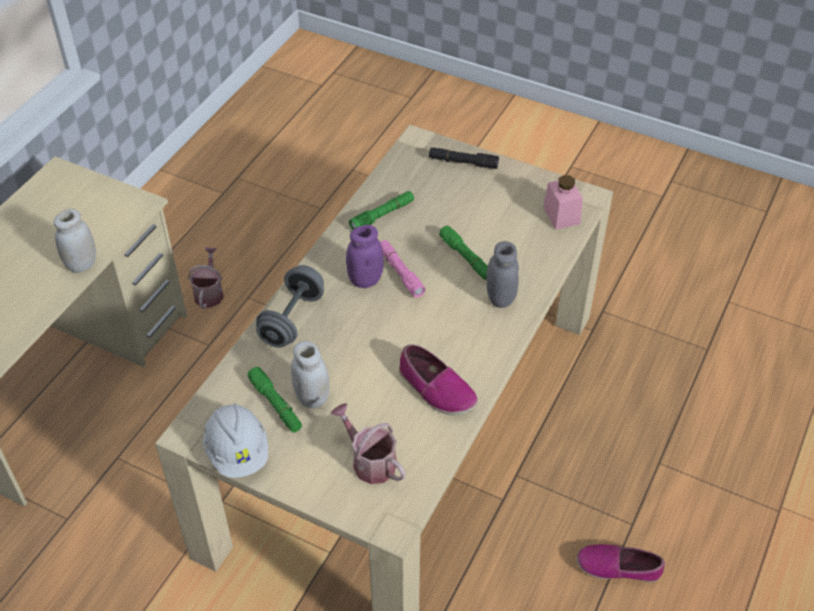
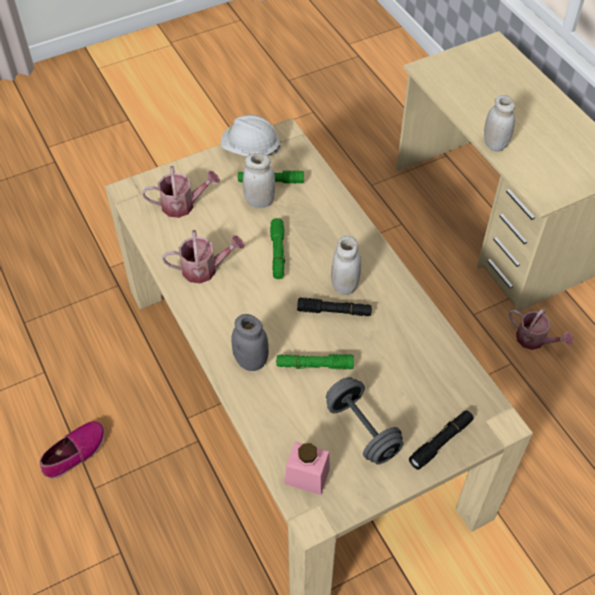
camera: 125 degrees right, 5 degrees up
grey dumbbell [256,265,324,348] -> grey dumbbell moved to [326,377,404,464]
purple jar [346,225,384,288] -> white jar [331,236,361,295]
green flashlight [349,191,414,230] -> green flashlight moved to [270,218,285,279]
pink flashlight [380,240,425,298] -> black flashlight [297,298,372,316]
shoe [399,344,478,415] -> watering can [162,230,245,284]

